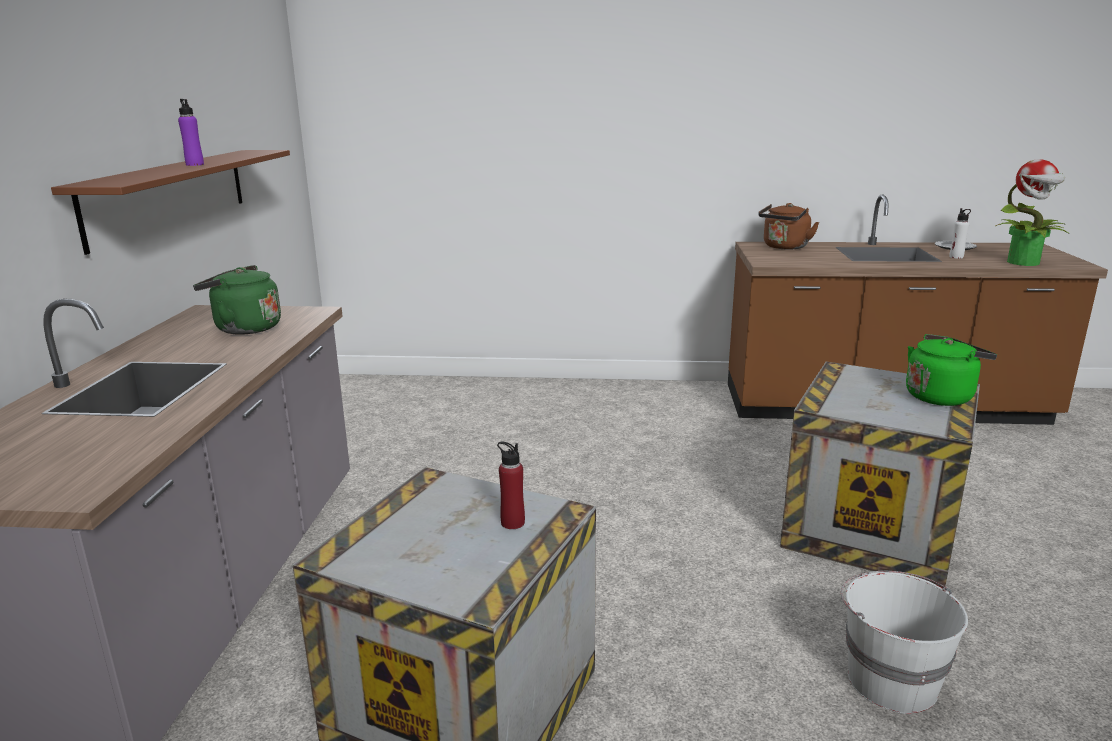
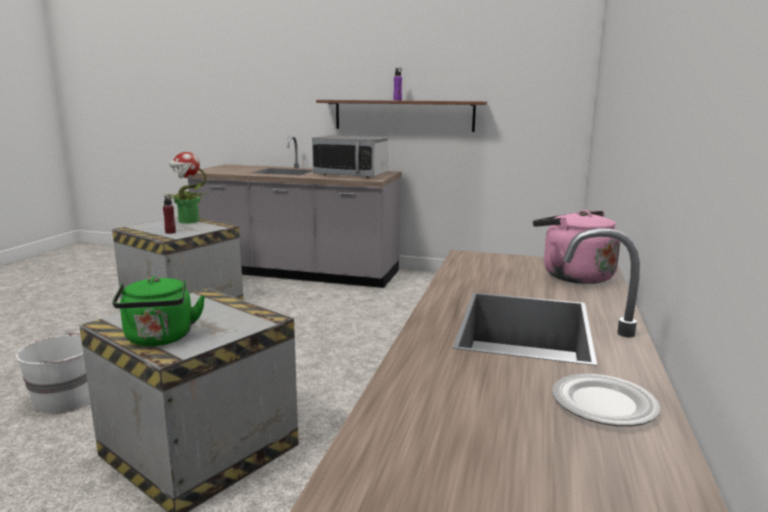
camera: 100 degrees right, 5 degrees down
green kettle [193,265,281,335] -> microwave [312,135,388,178]
brown kettle [758,203,819,250] -> pink kettle [533,210,620,284]
white bottle [949,208,971,259] -> none
potted plant [996,159,1068,266] -> potted plant moved to [165,152,209,224]

